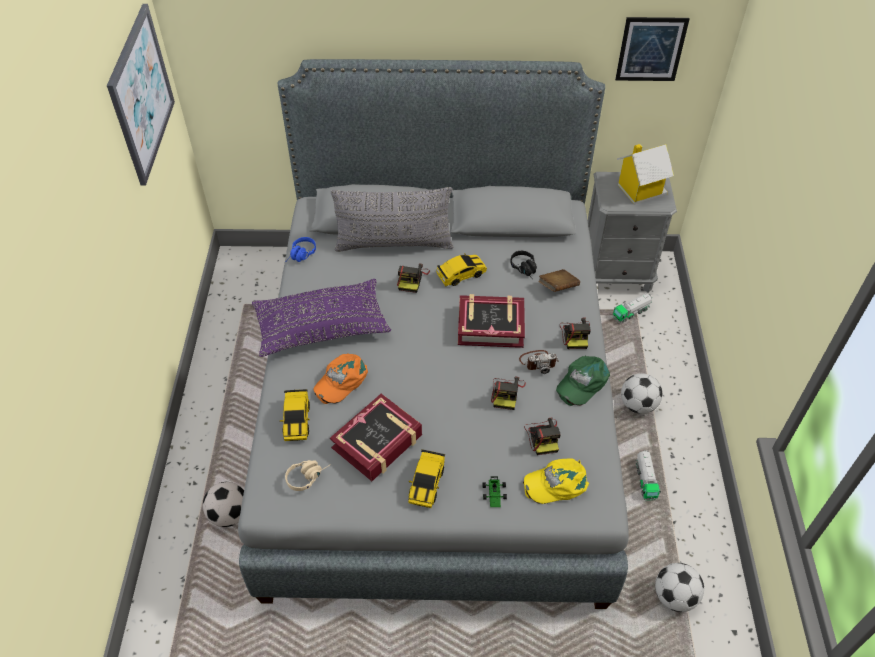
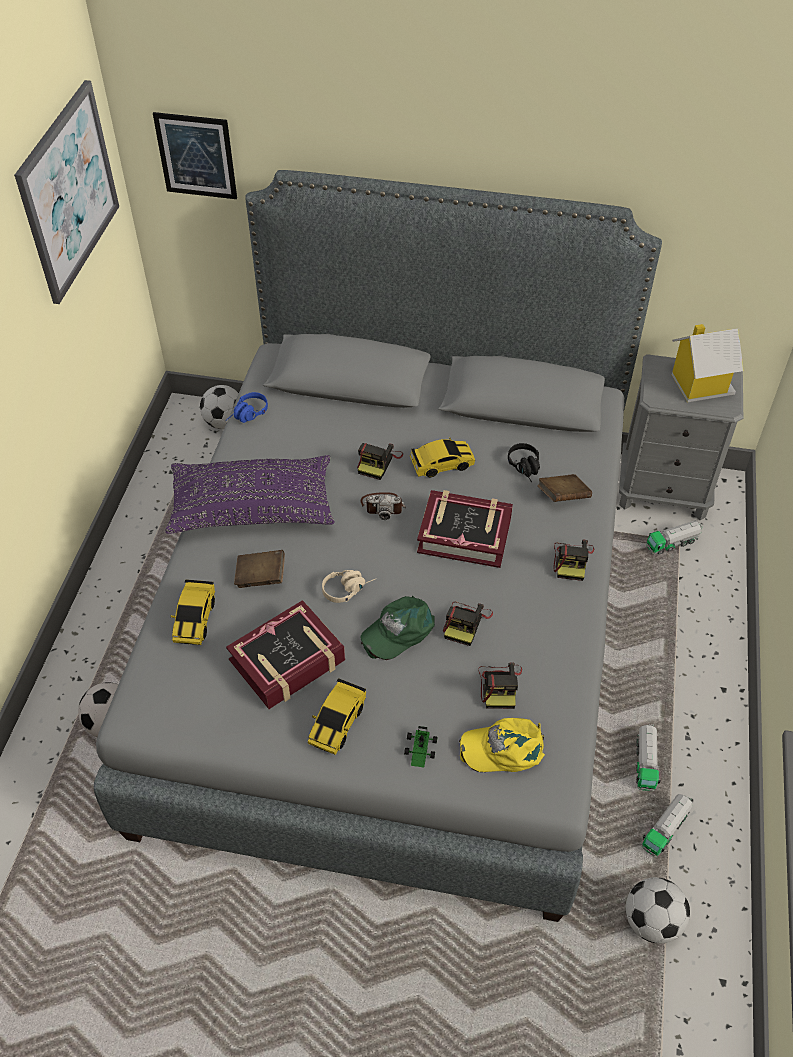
camera: 10 degrees right, 0 degrees up
beige headphones [285,460,331,491] -> beige headphones moved to [322,570,375,603]
orange cap [313,353,368,404] -> brown book [234,550,285,588]
grey pillow [331,187,454,252] -> none
camera [519,350,559,374] -> camera moved to [361,492,406,520]
green cap [556,356,610,406] -> green cap moved to [360,596,435,660]
picture [615,17,690,81] -> picture moved to [153,112,237,199]
football [621,373,662,414] -> football moved to [200,385,239,429]
none -> toy truck [642,794,693,857]

